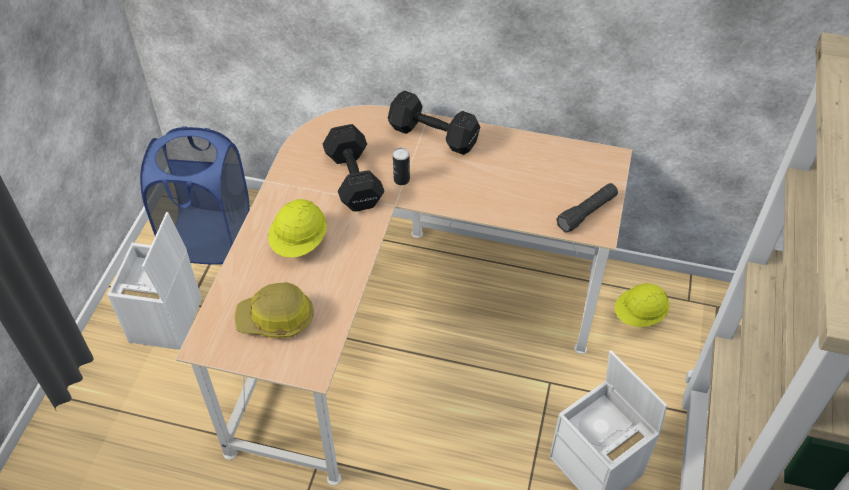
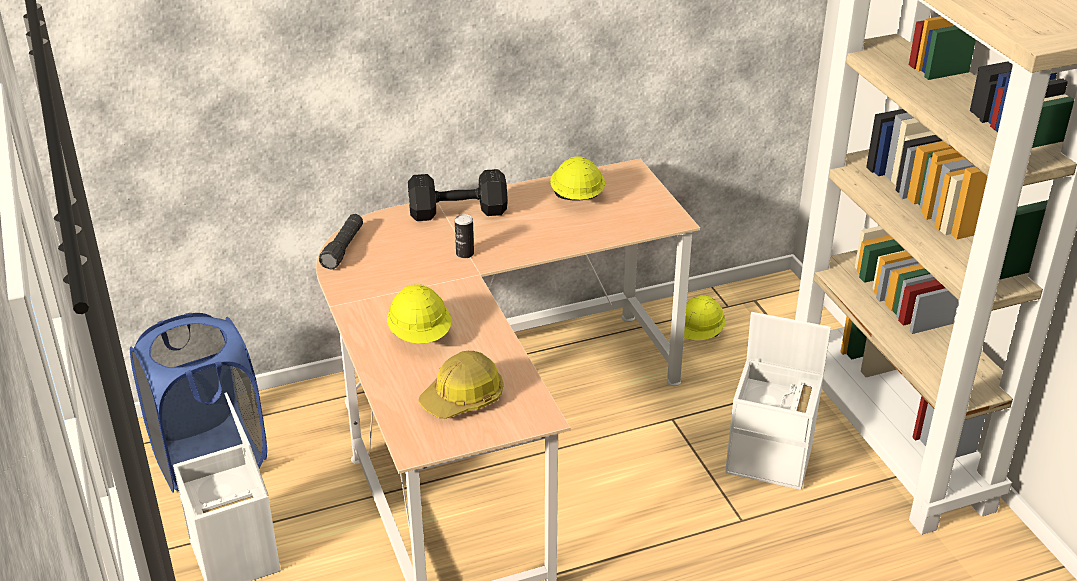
camera: 35 degrees left, 15 degrees down
black dumbbell [323,124,384,211] -> none
black flashlight [556,183,618,232] -> black flashlight moved to [319,214,363,270]
none -> yellow hard hat [550,156,605,201]

